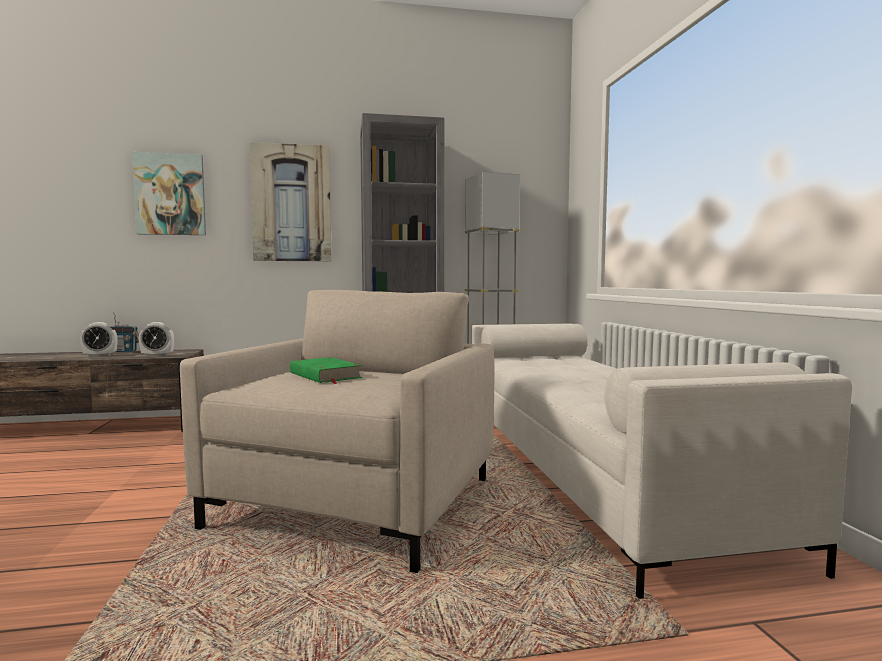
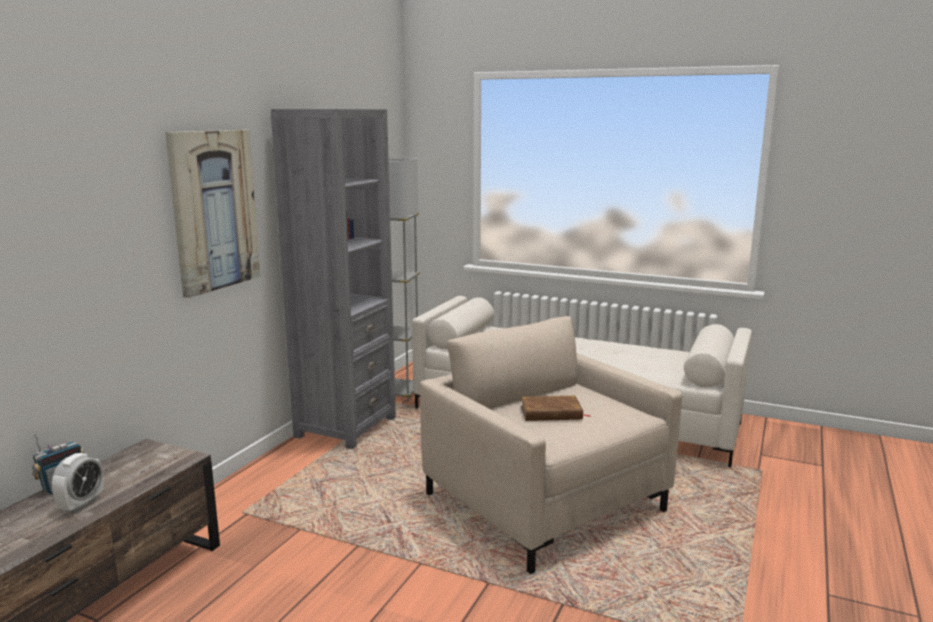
camera: 55 degrees left, 10 degrees up
picture [132,152,206,235] -> none
alarm clock [139,322,174,357] -> none
green book [290,357,362,384] -> brown book [521,396,591,421]

